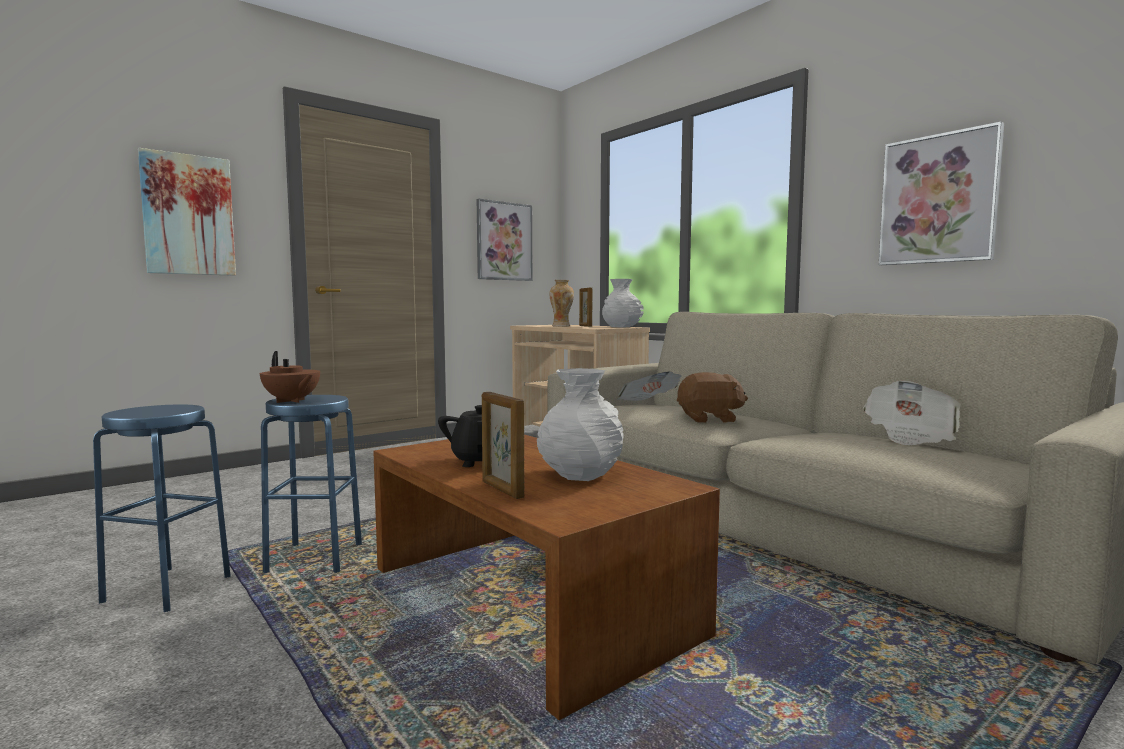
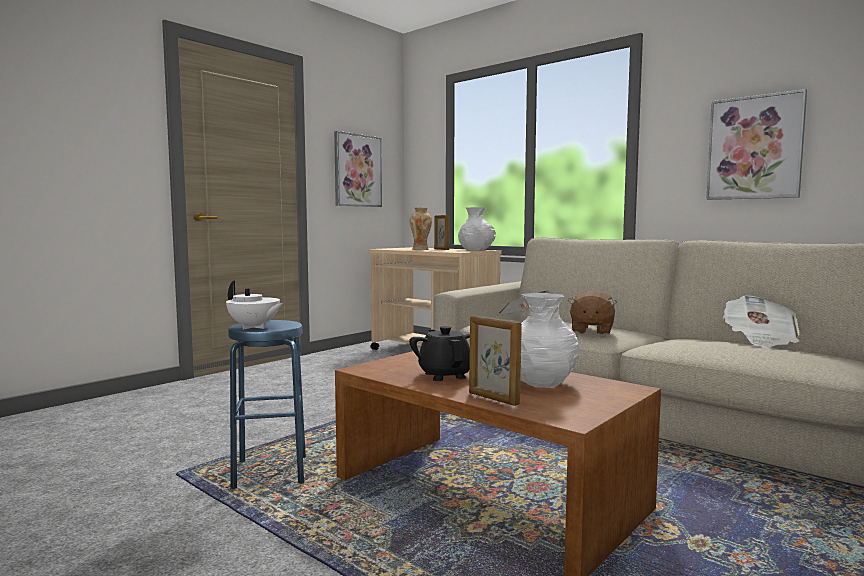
camera: 10 degrees left, 0 degrees up
blue stool [93,405,231,612] -> none
picture [138,148,236,276] -> none
brown teapot [260,351,320,403] -> white teapot [226,281,283,330]
brown plush toy [677,372,748,423] -> brown plush toy turned 120 degrees clockwise [568,291,617,335]

